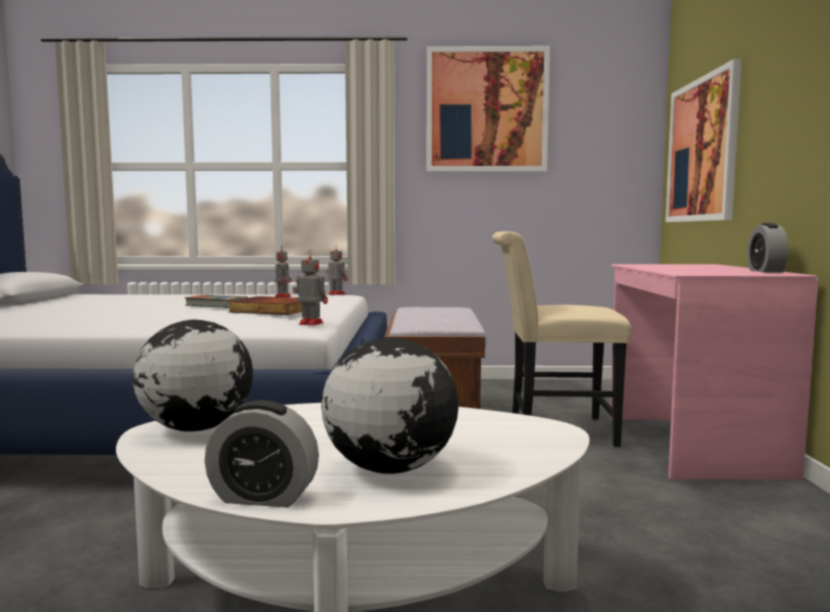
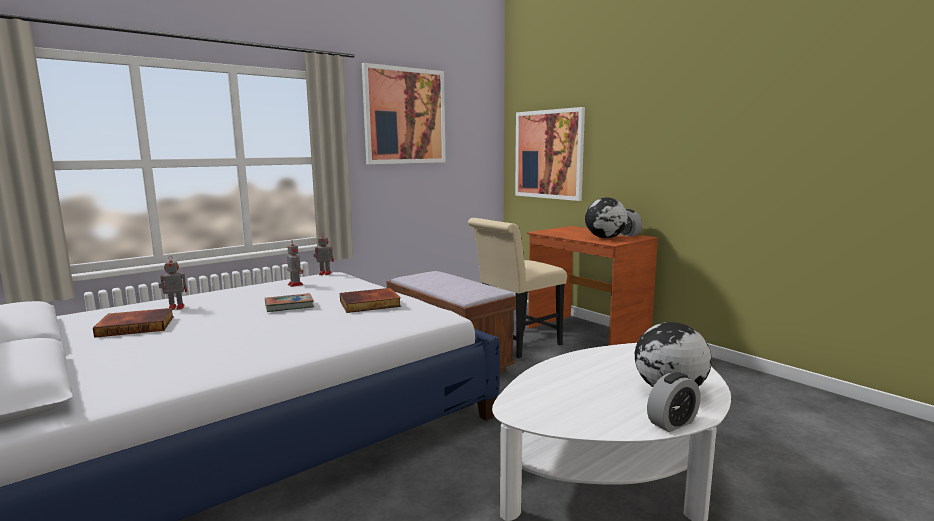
camera: 40 degrees left, 5 degrees up
globe [133,320,253,432] -> globe moved to [585,197,628,238]
toy robot [293,250,328,326] -> toy robot moved to [159,256,187,310]
pink desk [610,264,818,480] -> brown desk [527,226,658,345]
none -> book [93,308,174,338]

